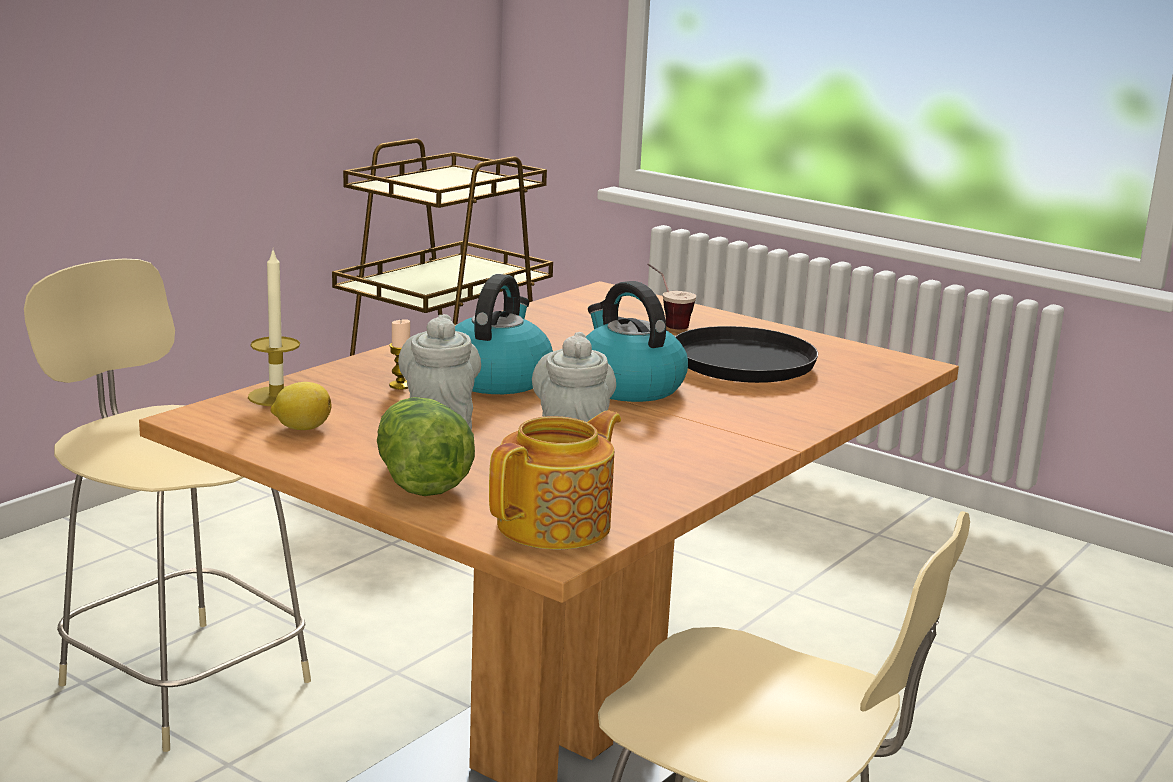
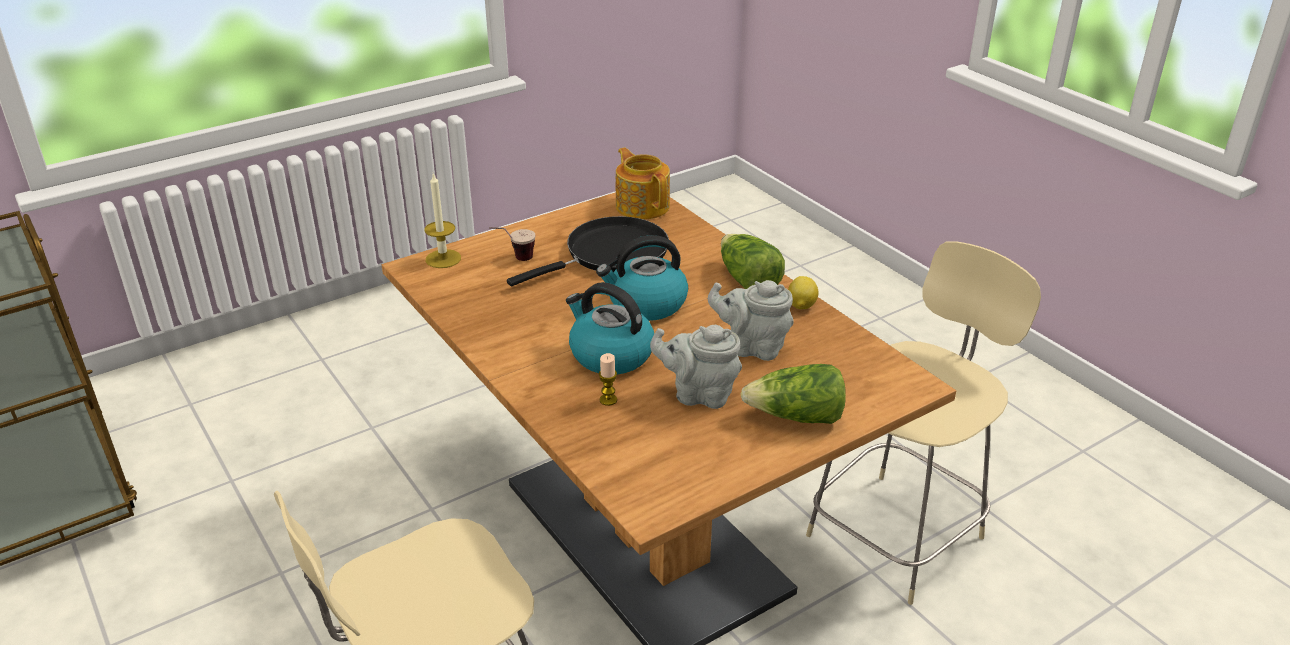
camera: 70 degrees left, 15 degrees up
candle [248,251,300,406] -> candle moved to [424,173,461,268]
lemon [270,382,331,430] -> lemon moved to [788,276,818,309]
teapot [489,410,621,549] -> teapot moved to [616,147,670,219]
none -> lettuce [721,234,785,289]

